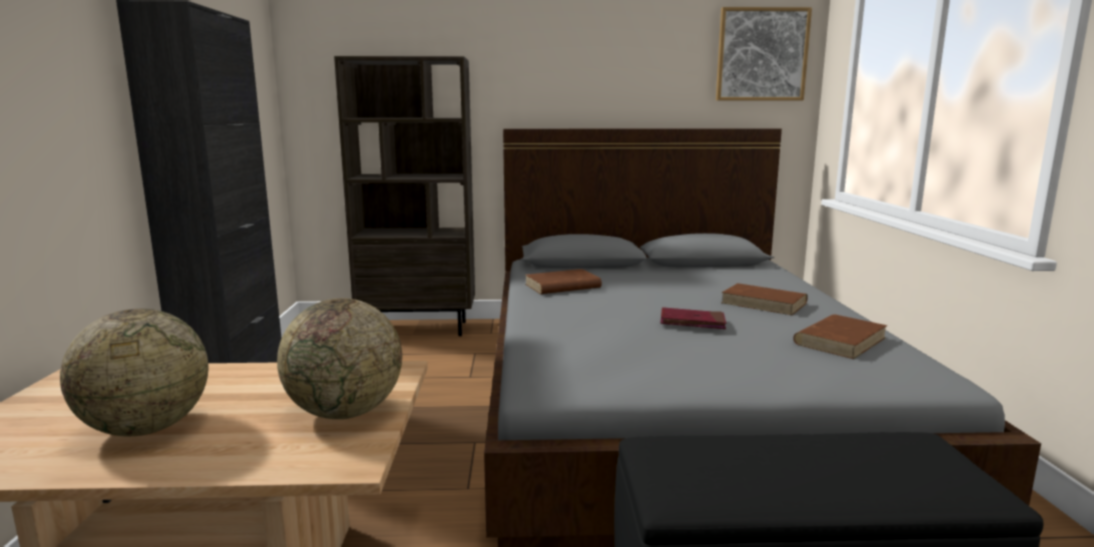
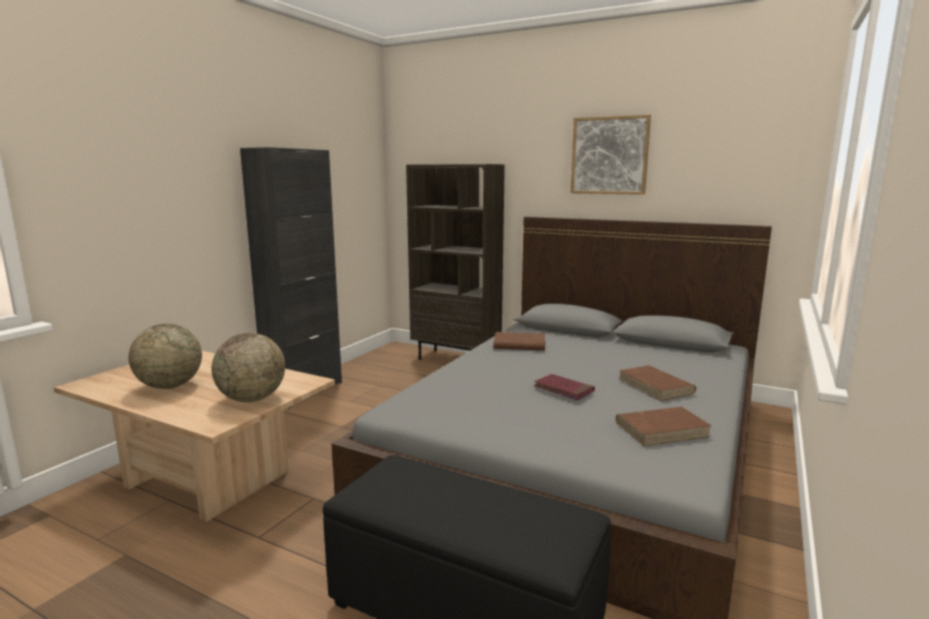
camera: 30 degrees right, 0 degrees up
picture [716,7,812,101] -> picture moved to [571,115,651,195]

